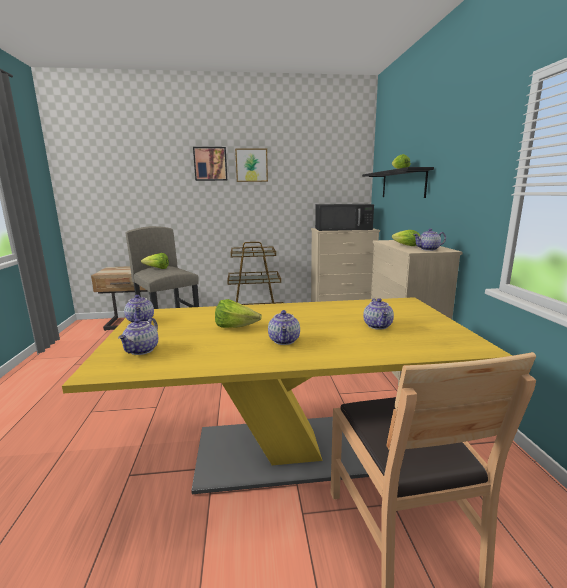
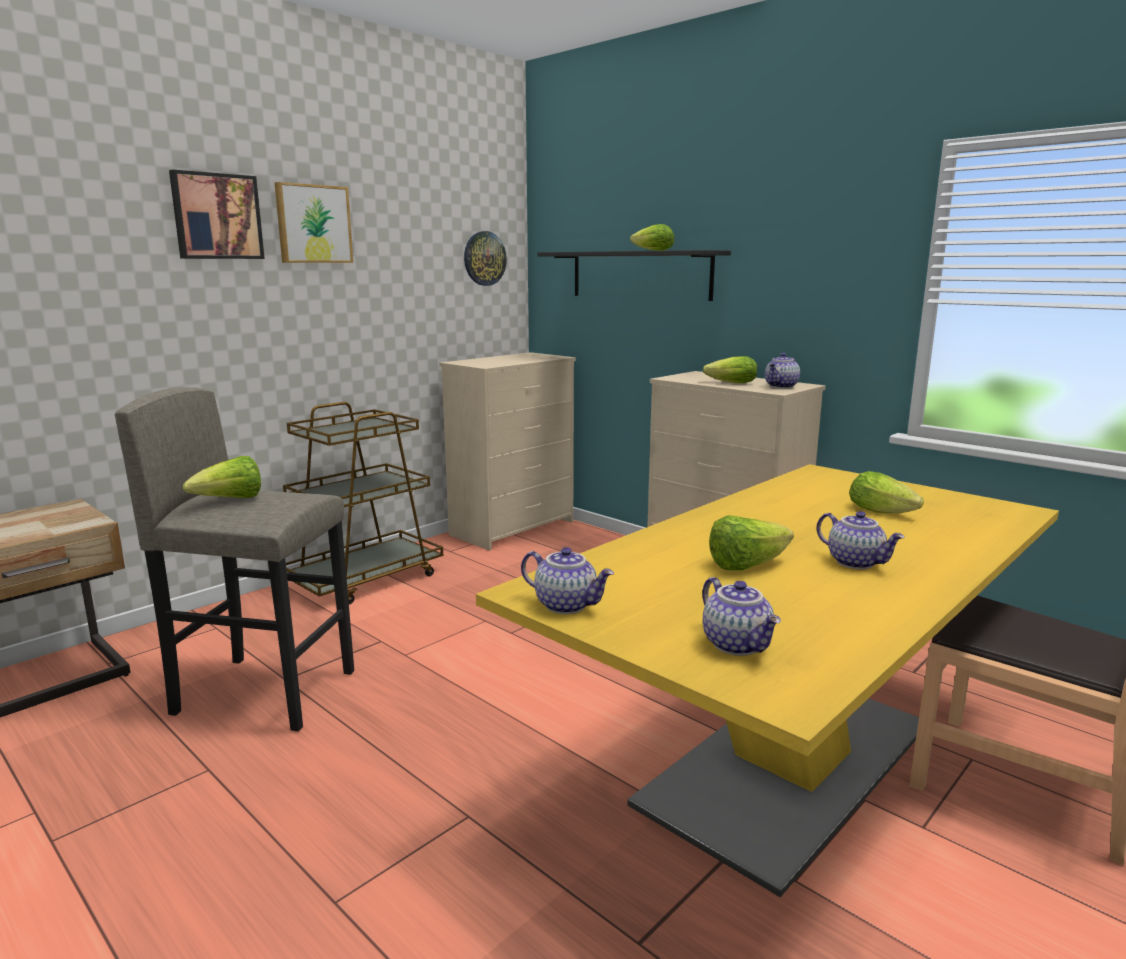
camera: 40 degrees left, 0 degrees up
black microwave [315,204,374,231] -> none
teapot [363,298,394,330] -> lettuce [849,471,924,514]
none -> wall clock [464,231,507,286]

